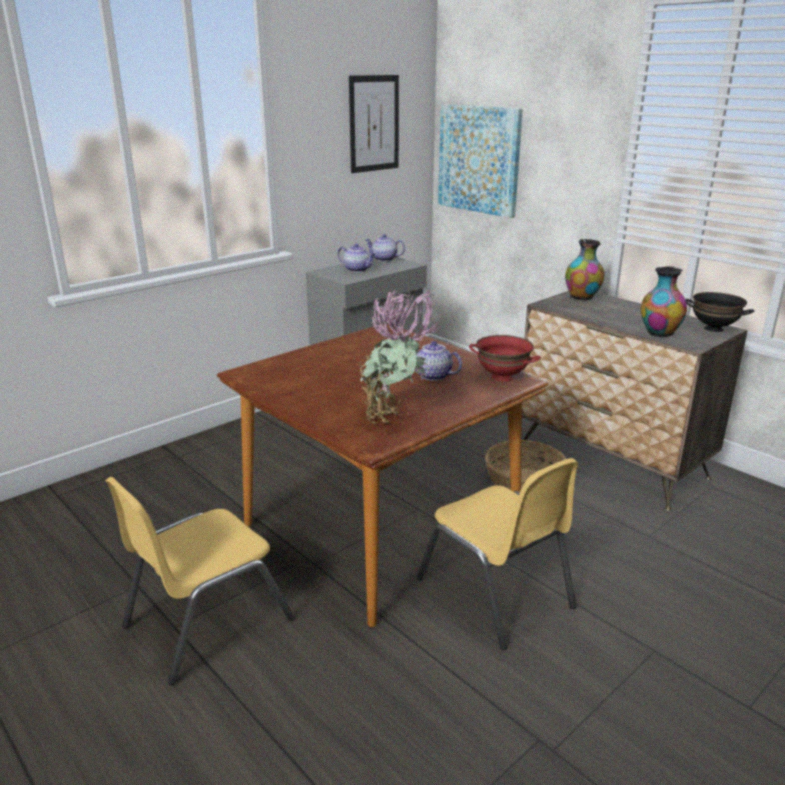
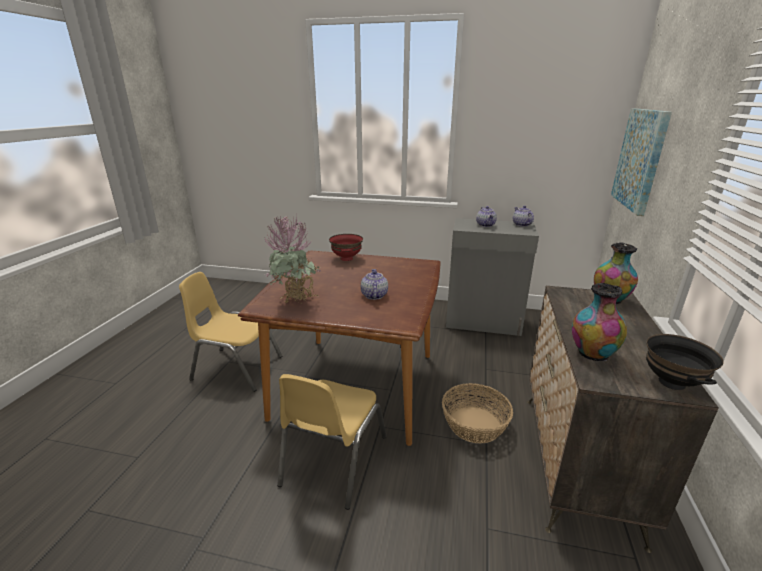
camera: 55 degrees right, 0 degrees up
picture [349,75,399,173] -> none
red bowl [469,335,541,382] -> red bowl moved to [329,234,363,261]

